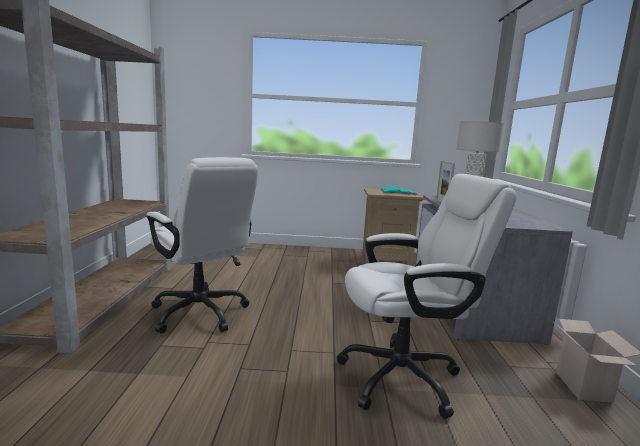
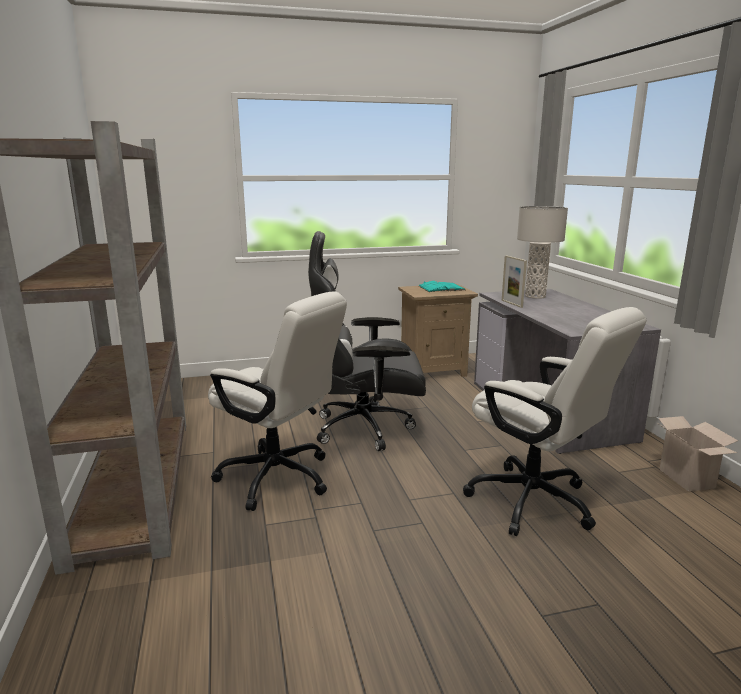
camera: 15 degrees left, 5 degrees up
white office chair [337,174,517,419] -> white office chair turned 75 degrees clockwise [463,307,646,536]
none -> black office chair [308,231,426,451]

